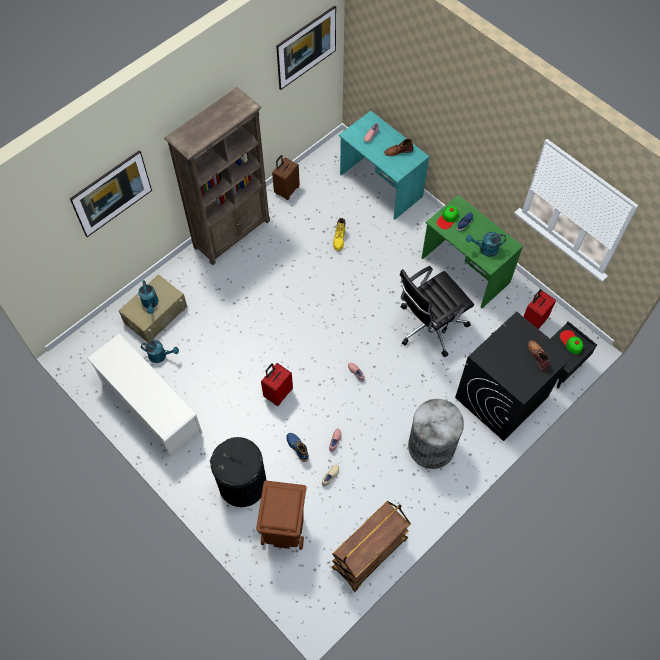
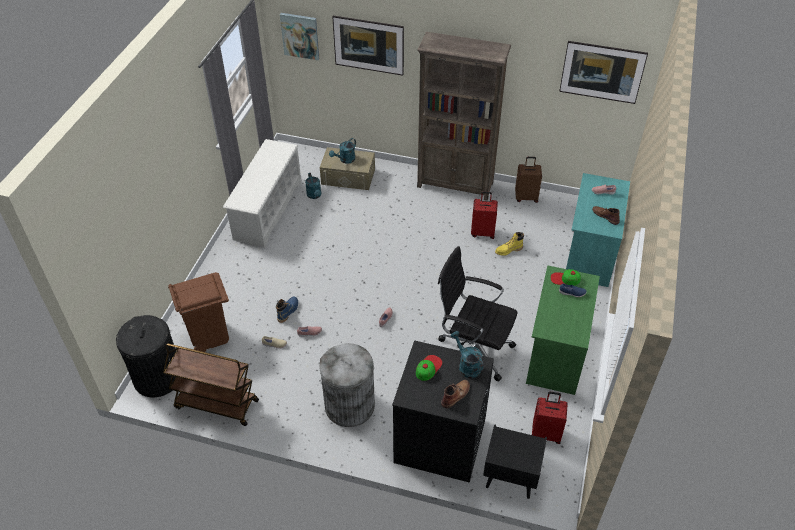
camera: 60 degrees right, 15 degrees down
black trash can [210,437,267,507] -> black trash can moved to [116,315,176,397]
red suitcase [261,363,293,406] -> red suitcase moved to [471,191,498,239]
turquoise watering can [466,232,506,257] -> turquoise watering can moved to [451,331,484,378]
cap [560,330,583,354] -> cap moved to [416,355,442,381]
none -> picture [280,13,319,60]

